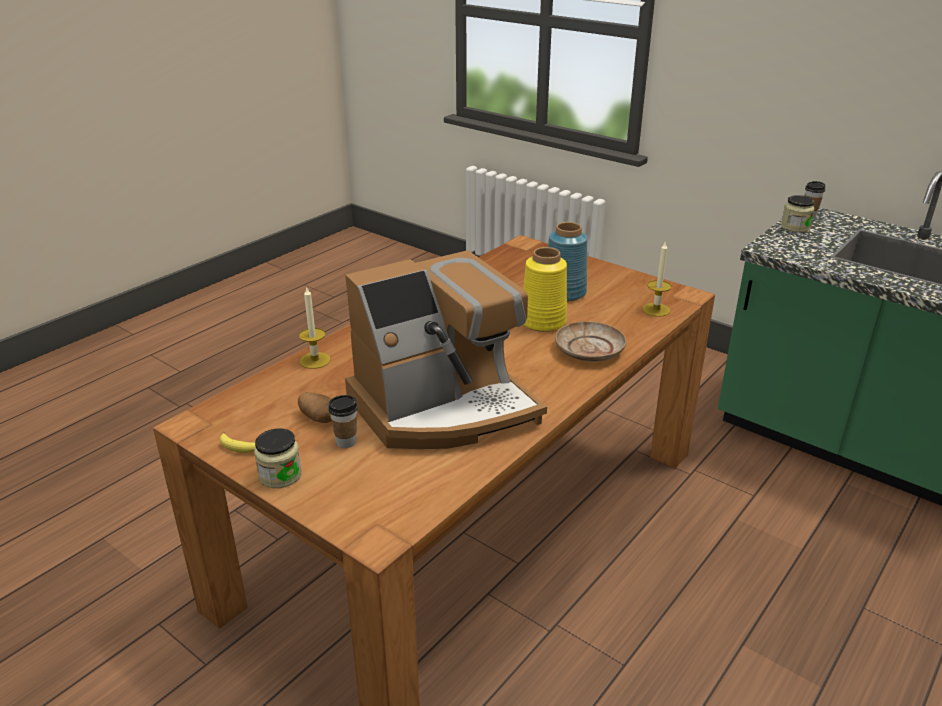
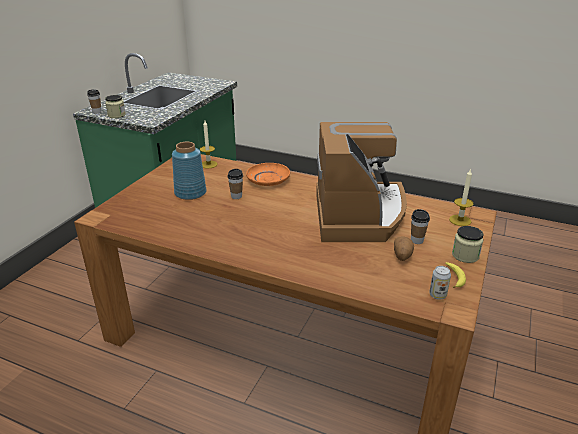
camera: 105 degrees left, 0 degrees up
candle [299,286,331,369] -> candle moved to [449,169,473,226]
coffee machine [345,250,547,449] -> coffee machine turned 45 degrees clockwise [316,122,407,242]
yellow vase [523,247,567,332] -> cup [228,169,243,199]
beige plate [555,321,626,362] -> orange plate [246,163,290,186]
none -> can [429,266,451,300]

